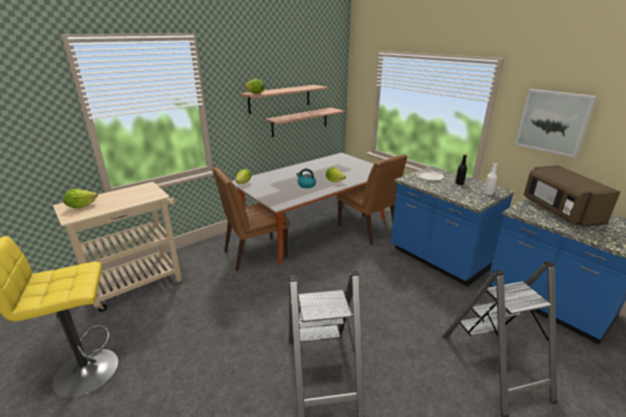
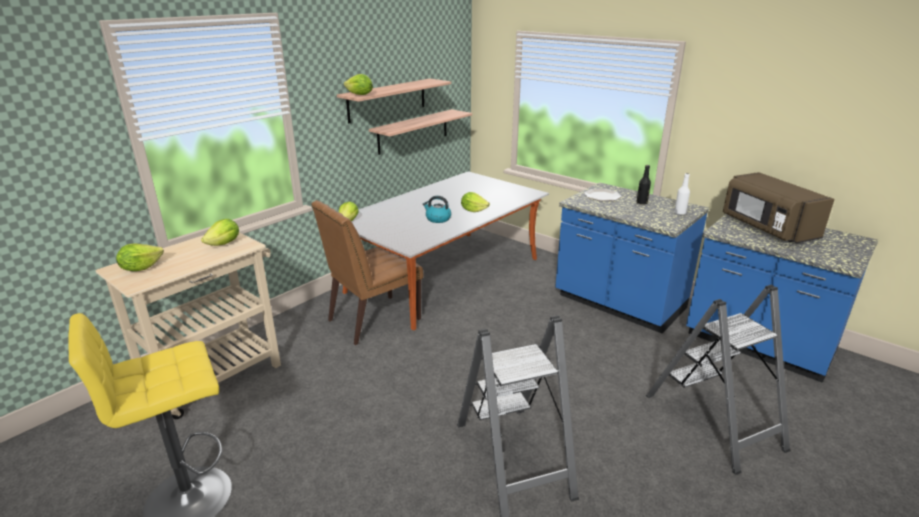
camera: 10 degrees left, 0 degrees up
brown chair [337,154,408,245] -> none
picture [515,89,597,158] -> none
none -> lettuce [201,219,239,246]

